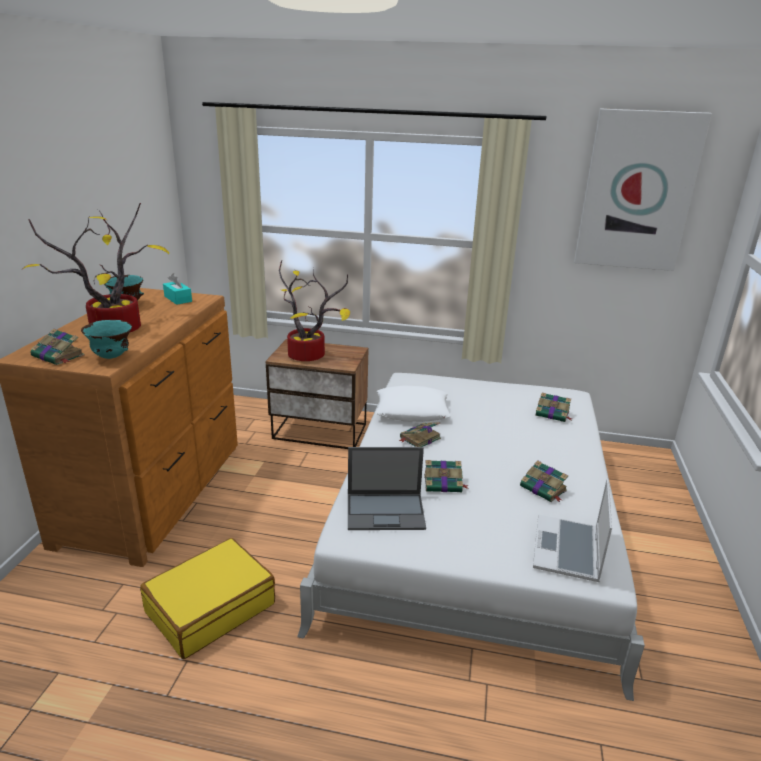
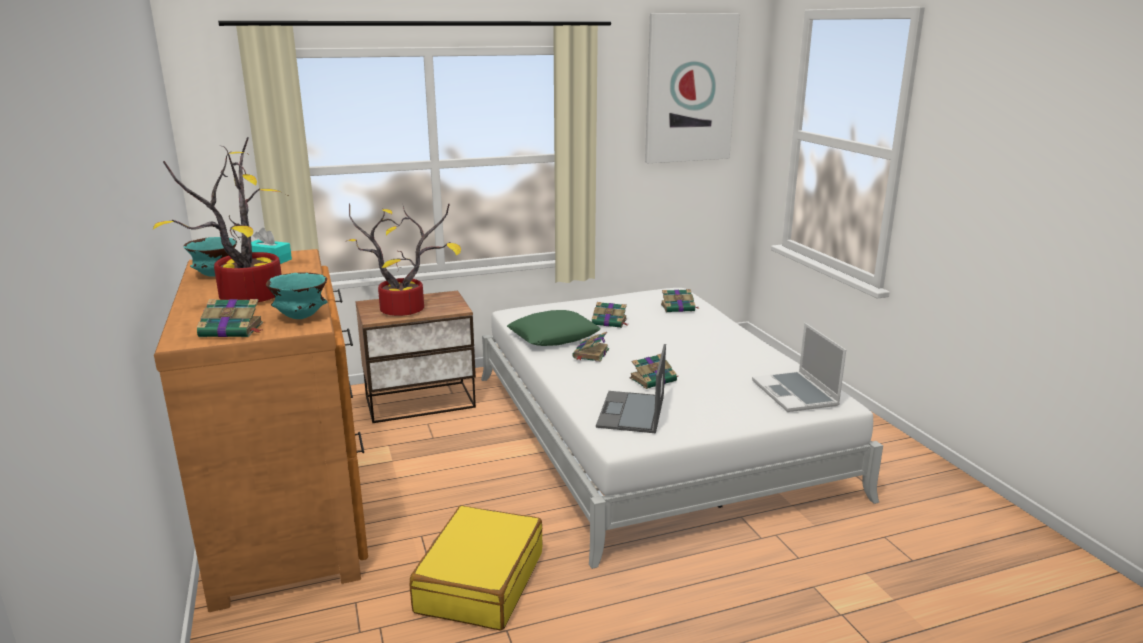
camera: 30 degrees left, 5 degrees down
laptop [348,447,426,530] -> laptop turned 135 degrees clockwise [596,344,666,433]
white pillow [375,385,451,422] -> green pillow [507,310,601,346]
book [520,460,568,502] -> book moved to [592,302,629,328]

